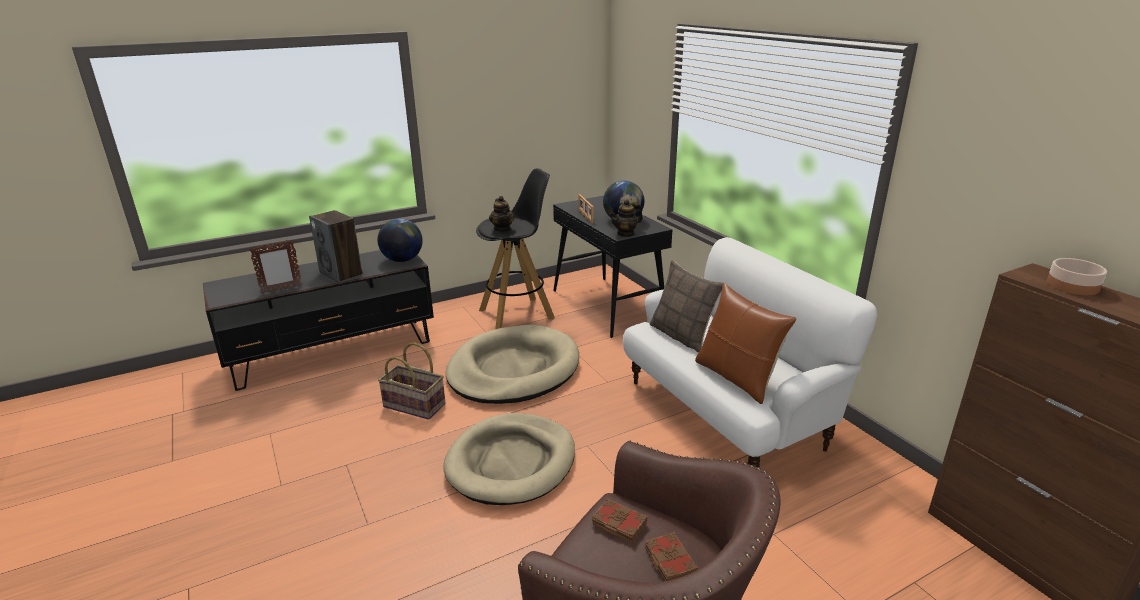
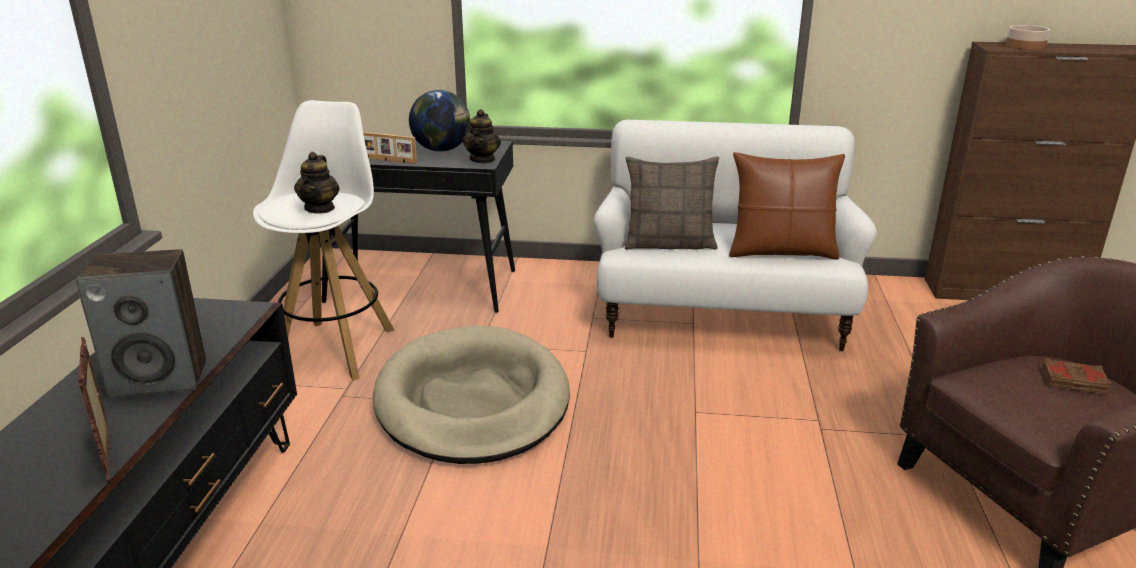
camera: 55 degrees left, 0 degrees up
picture frame [249,240,302,294] -> picture frame turned 150 degrees clockwise [78,337,111,482]
globe [378,218,423,262] -> none
basket [378,342,445,420] -> none
beige dog bed [443,413,575,505] -> none
black stool [476,168,555,329] -> white stool [253,100,394,381]
teapot [489,196,515,232] -> teapot turned 75 degrees clockwise [294,152,339,214]
brown book [592,498,647,543] -> none

